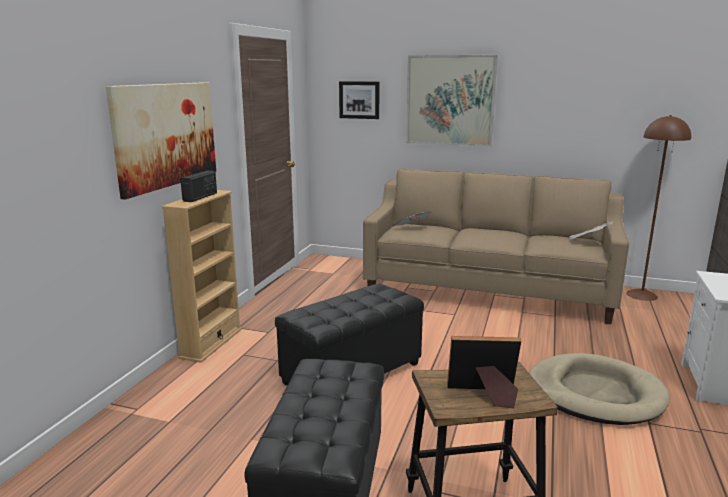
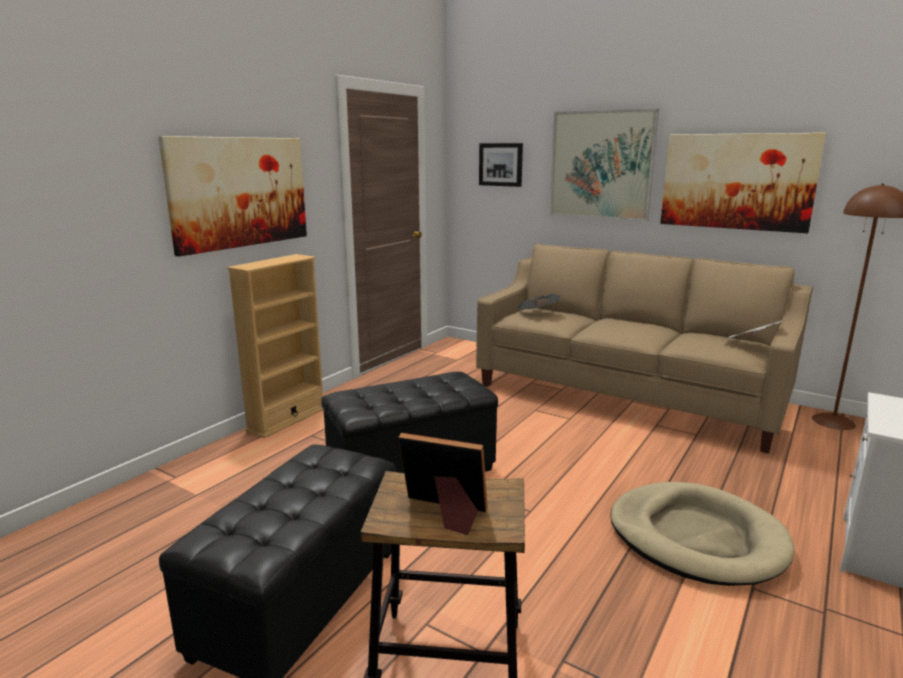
camera: 15 degrees right, 0 degrees up
radio [180,171,217,202] -> none
none -> picture [660,133,826,233]

